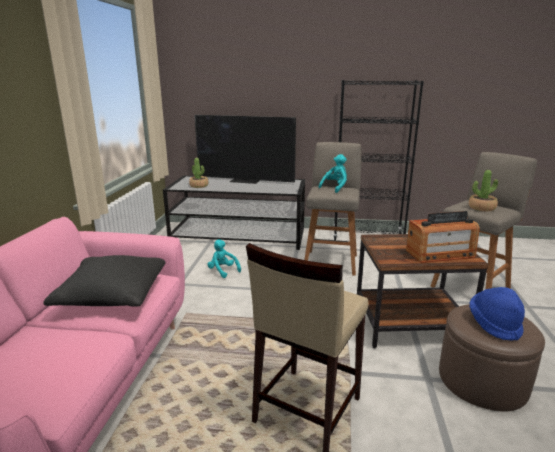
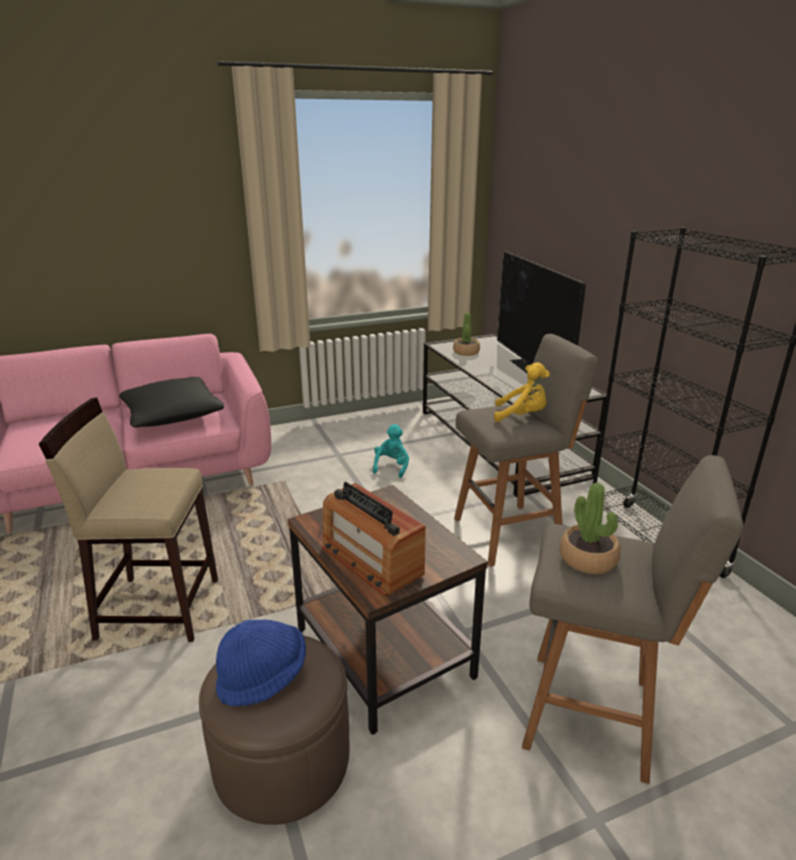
camera: 60 degrees right, 5 degrees up
turquoise plush toy [319,154,347,193] -> yellow plush toy [494,363,550,422]

